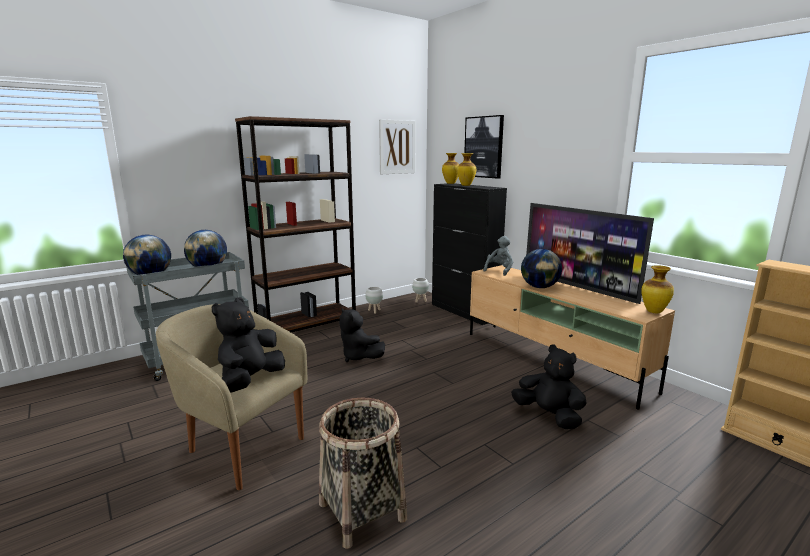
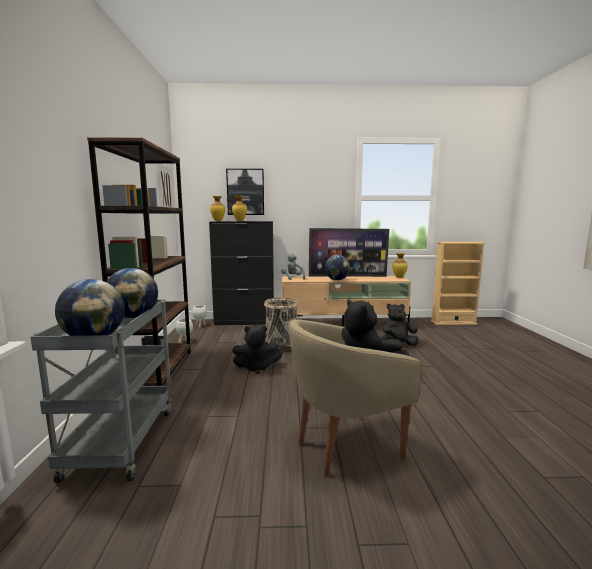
camera: 55 degrees left, 5 degrees down
basket [319,398,407,549] -> basket moved to [264,297,298,353]

